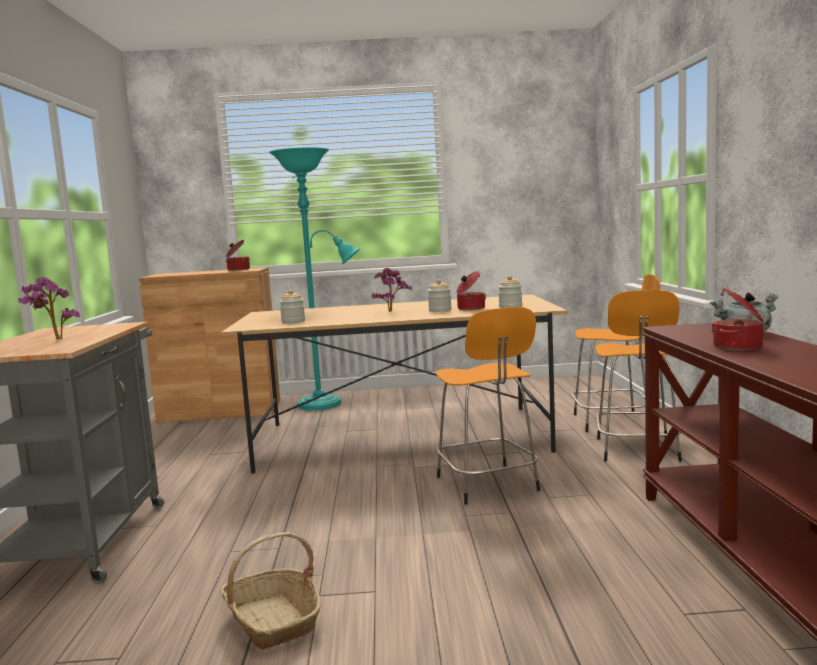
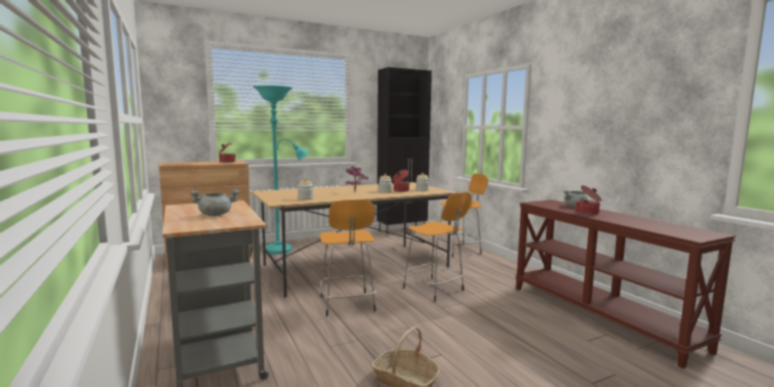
camera: 25 degrees left, 0 degrees up
potted plant [18,277,80,340] -> grey cooking pot [190,189,239,216]
orange stool [595,290,682,462] -> orange stool moved to [320,200,376,316]
none -> black cabinet [377,67,432,235]

